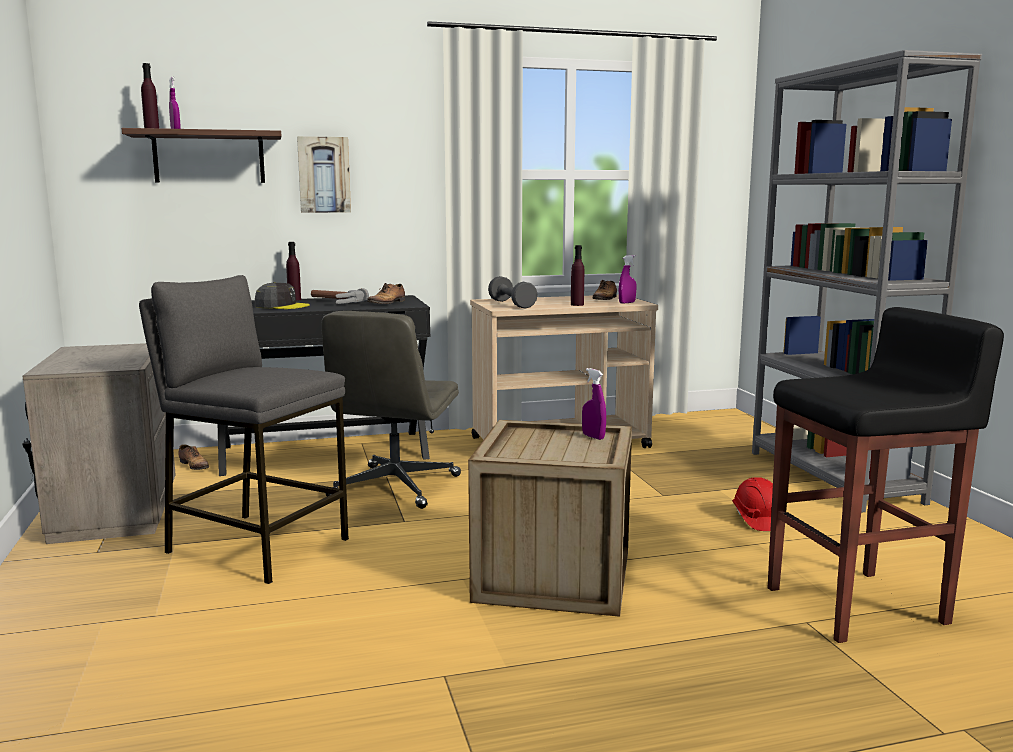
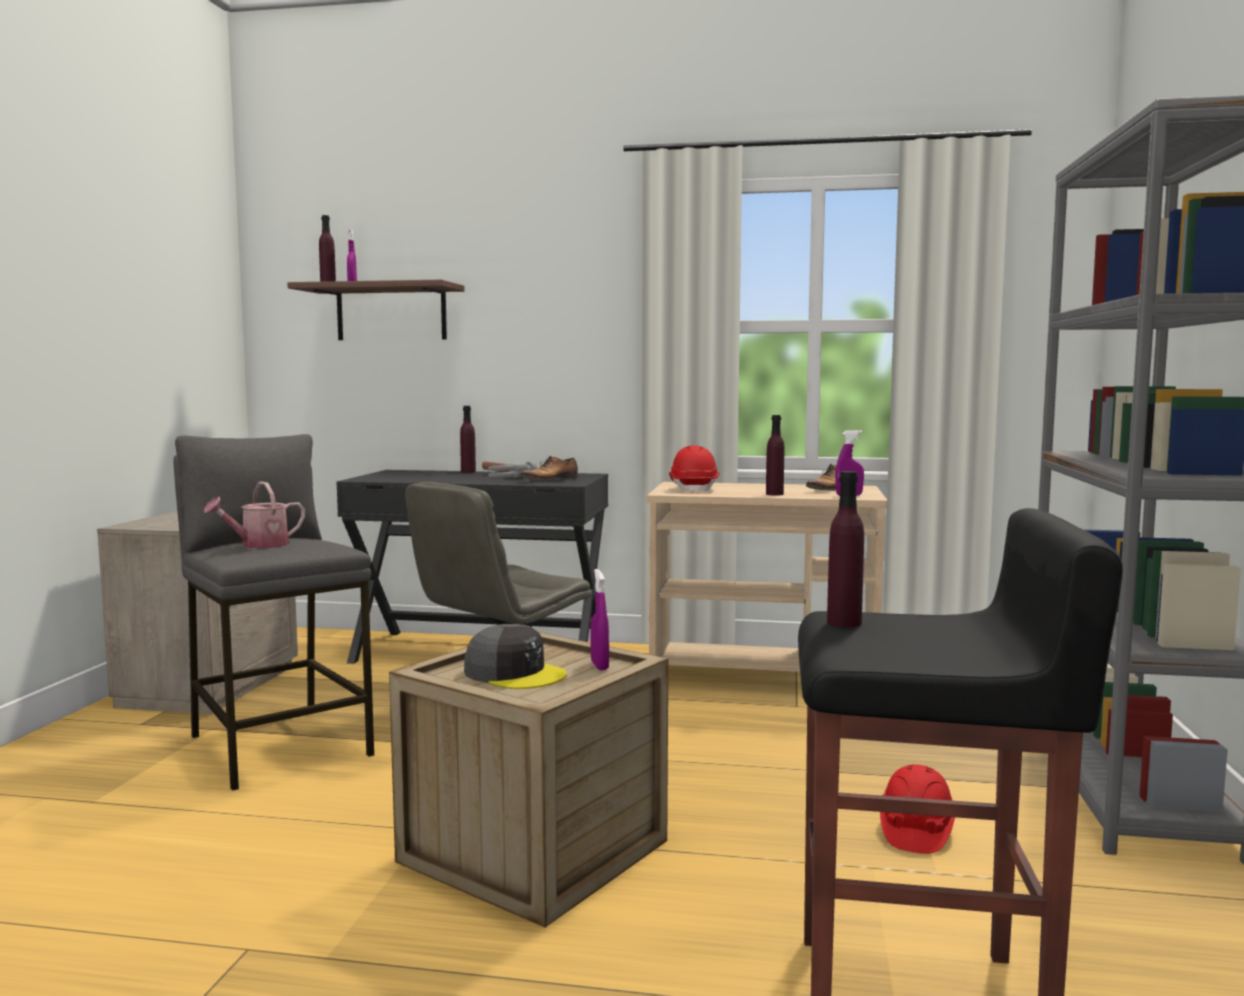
camera: 25 degrees right, 5 degrees down
shoe [179,444,209,470] -> none
grey cap [255,282,310,309] -> grey cap moved to [464,624,567,689]
picture [297,136,351,213] -> none
grey dumbbell [488,276,538,309] -> red hard hat [669,445,719,494]
none -> watering can [204,481,305,549]
none -> purple bottle [827,471,864,627]

